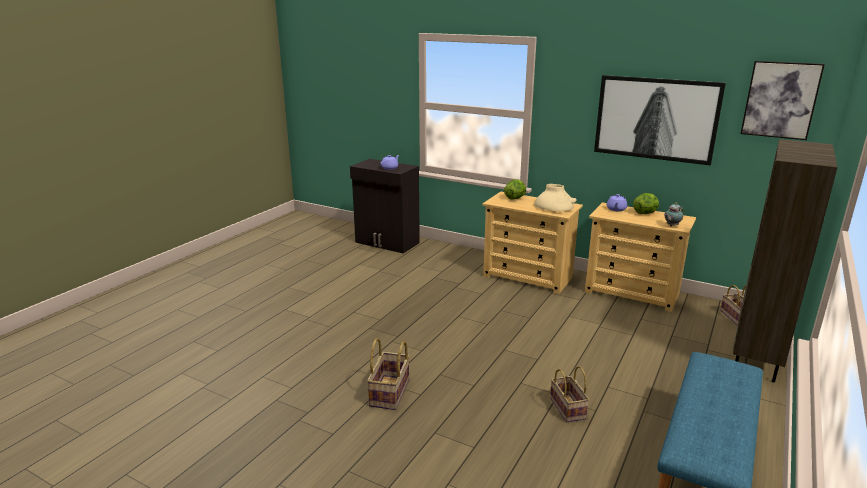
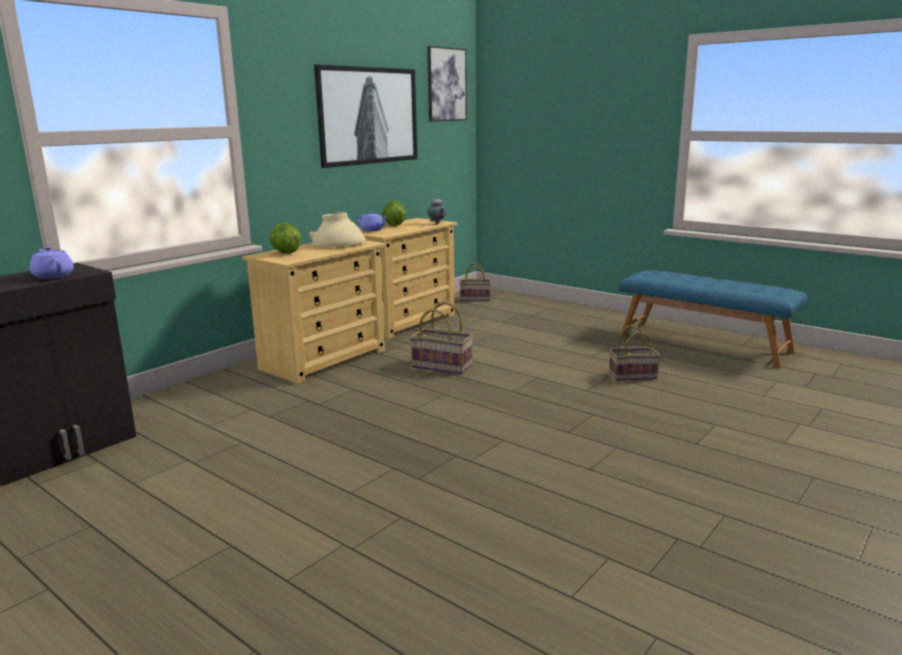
camera: 80 degrees left, 5 degrees down
basket [367,338,410,410] -> basket moved to [410,301,473,374]
brown bookcase [733,139,838,382] -> none

